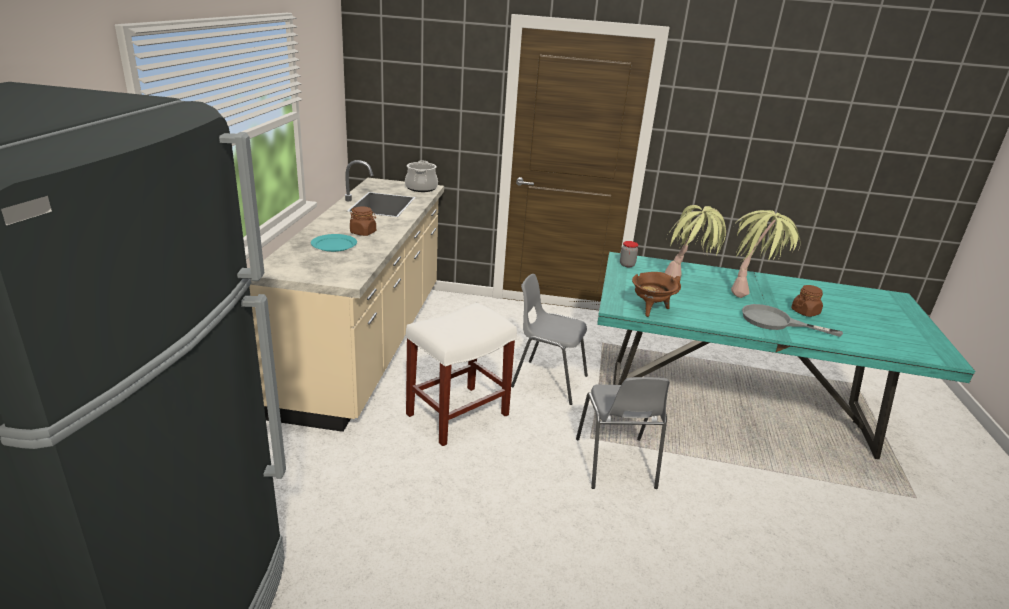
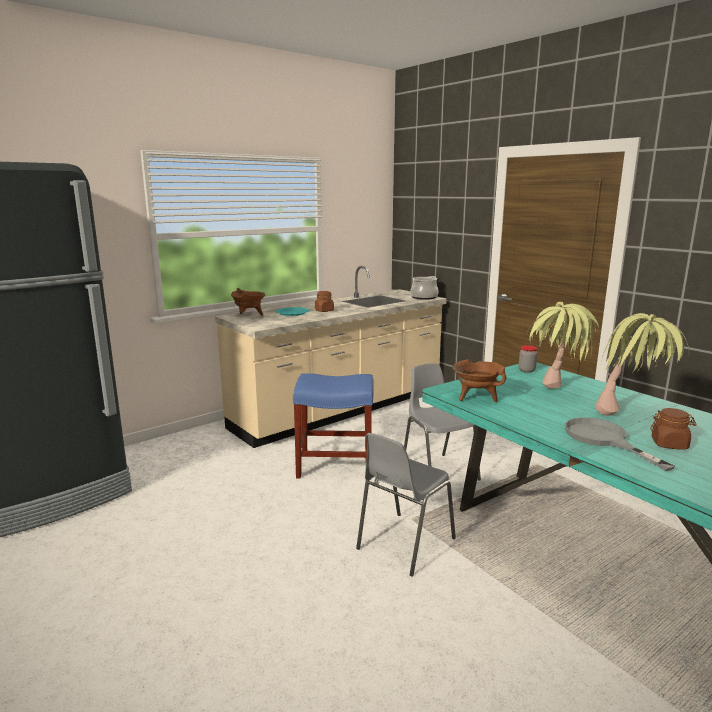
camera: 45 degrees right, 10 degrees down
white stool [406,303,517,446] -> blue stool [293,373,374,480]
none -> brown cooking pot [231,288,265,316]

